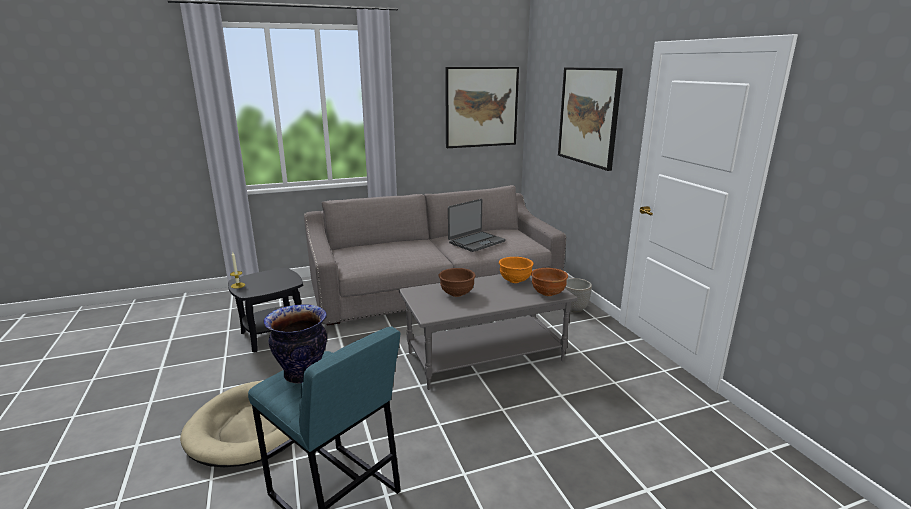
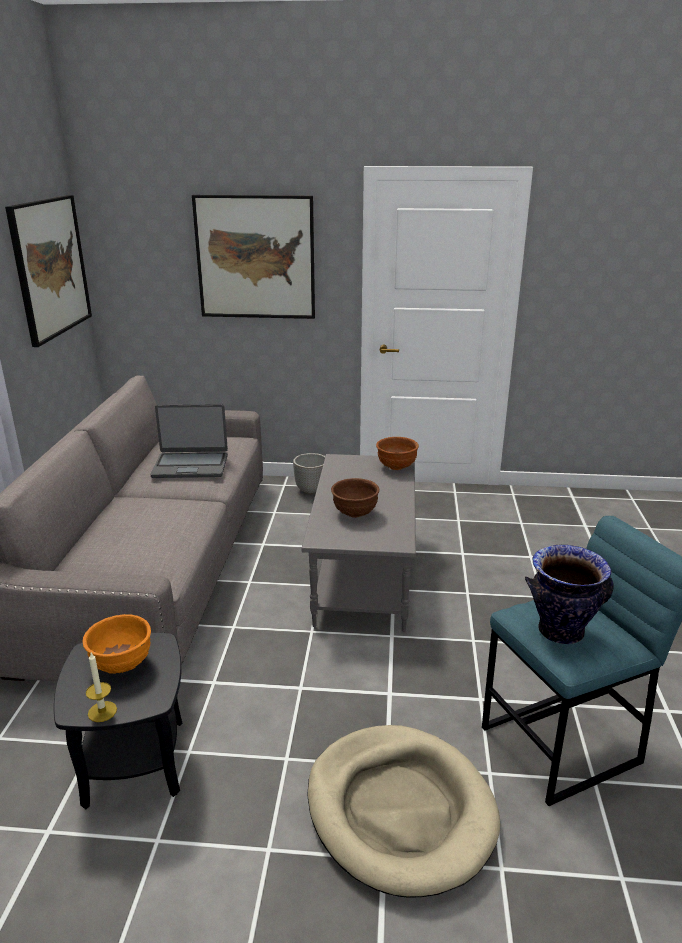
camera: 65 degrees left, 5 degrees up
laptop [448,199,506,252] -> laptop turned 105 degrees clockwise [151,404,228,478]
orange bowl [499,257,534,283] -> orange bowl moved to [83,614,151,674]

